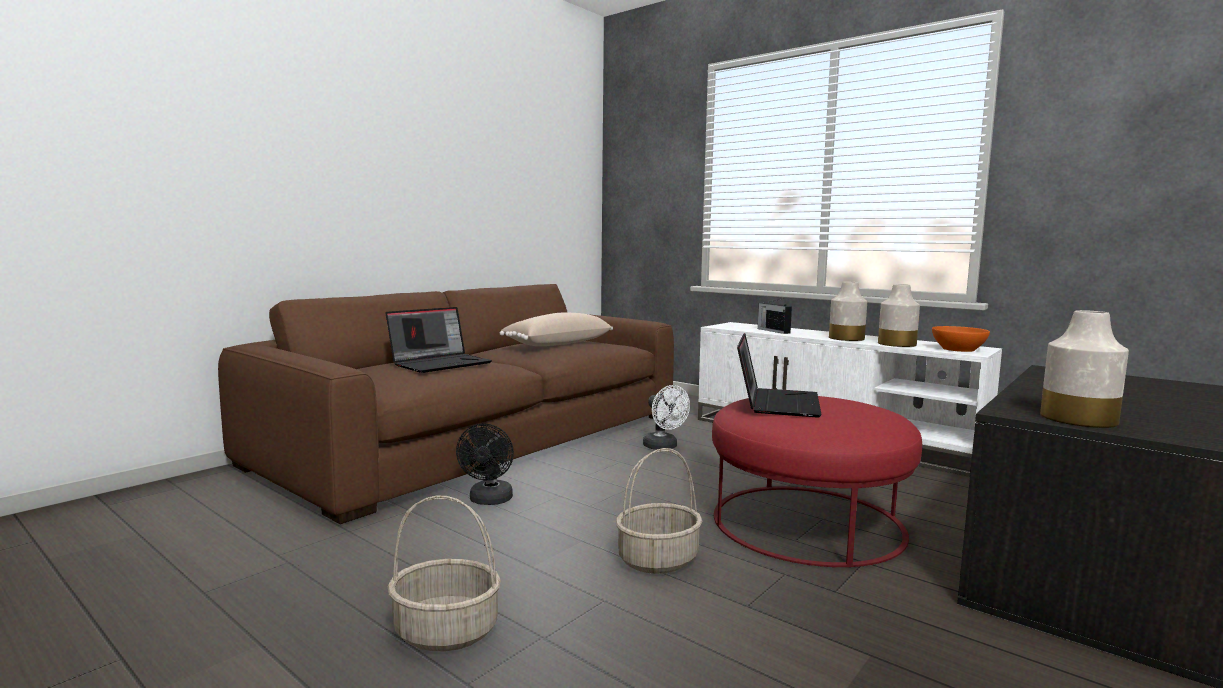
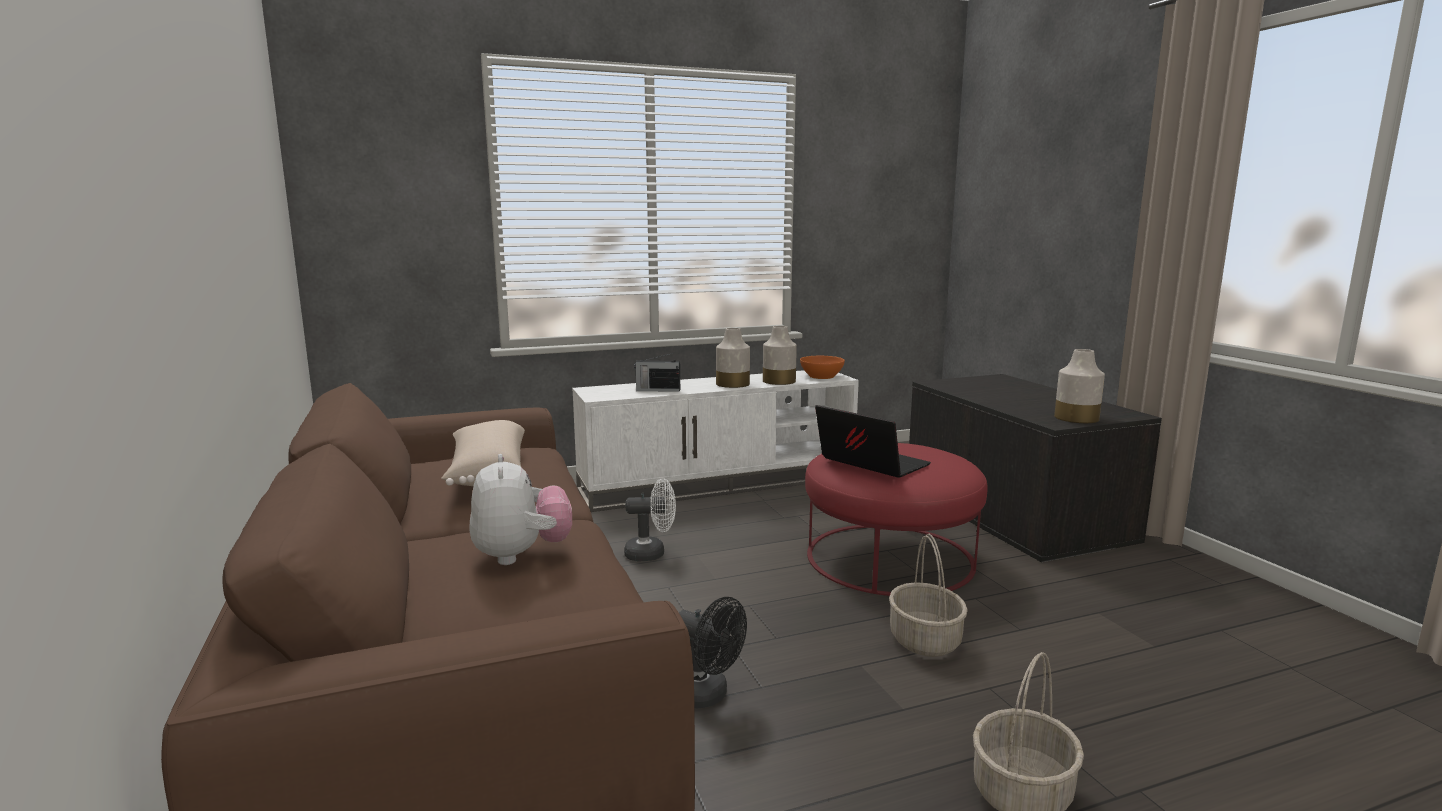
camera: 60 degrees left, 5 degrees up
laptop [385,307,492,373] -> plush toy [469,454,572,565]

